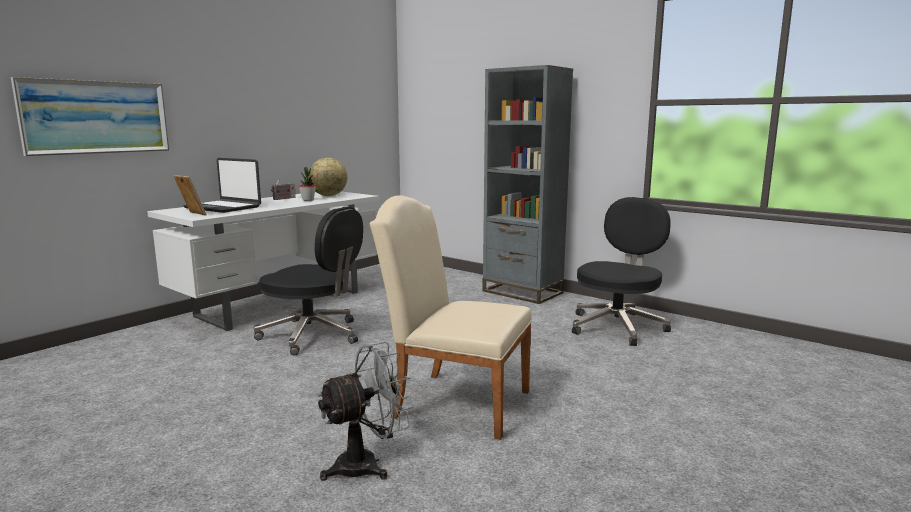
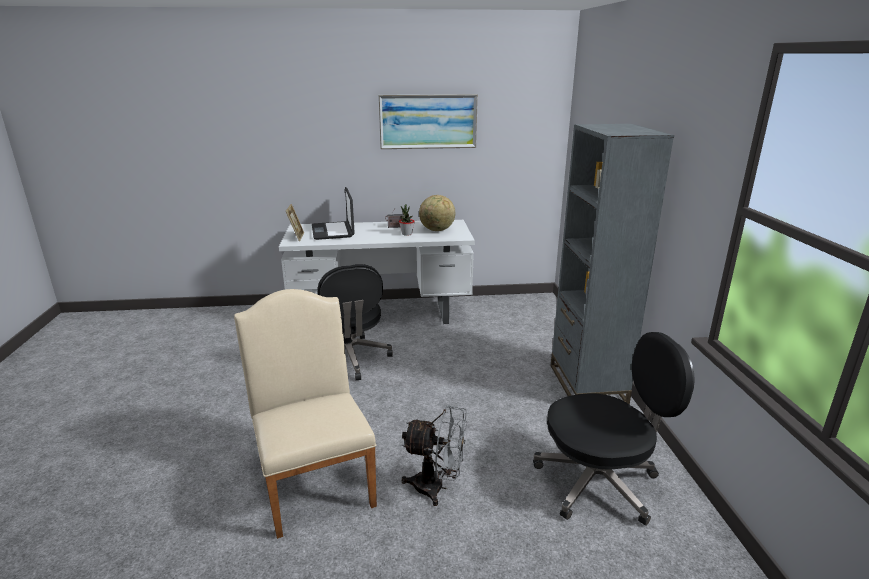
camera: 45 degrees right, 10 degrees up
picture [11,77,169,156] -> picture moved to [379,94,478,149]
grey fan [317,342,414,481] -> grey fan moved to [402,405,467,506]

